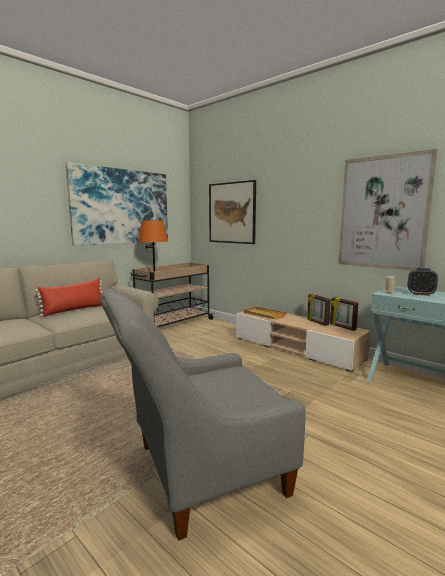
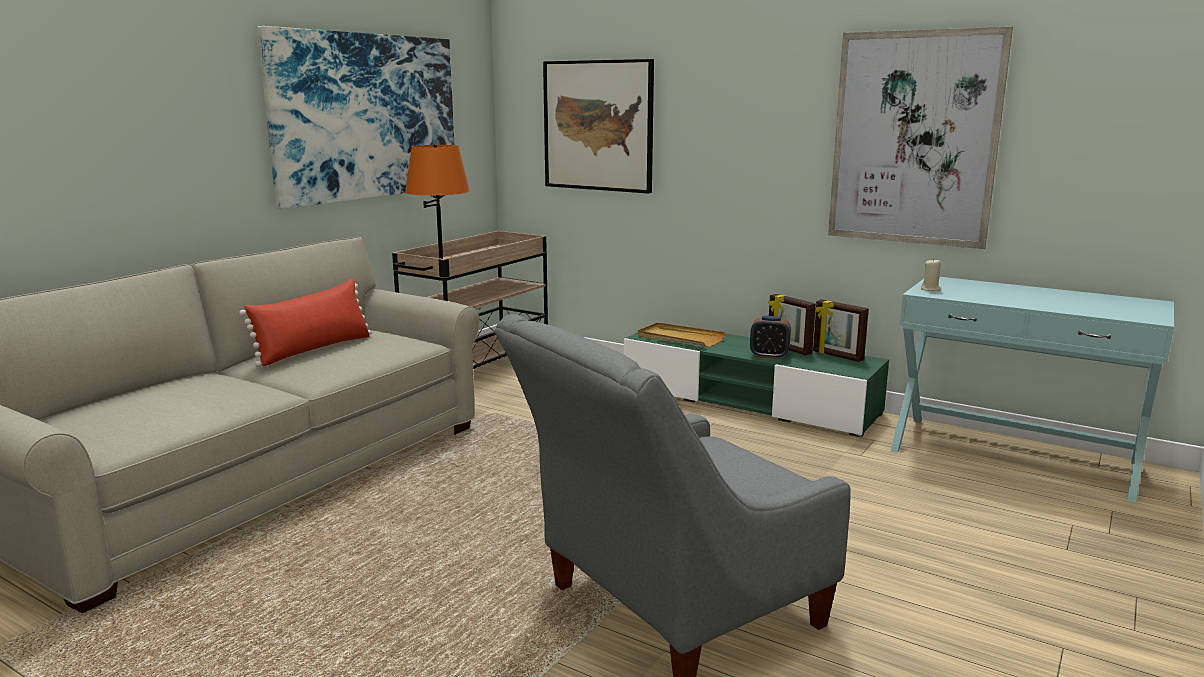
camera: 10 degrees left, 5 degrees up
beige tv stand [236,311,371,372] -> green tv stand [624,332,889,437]
alarm clock [408,268,438,296] -> alarm clock moved to [750,316,791,359]

